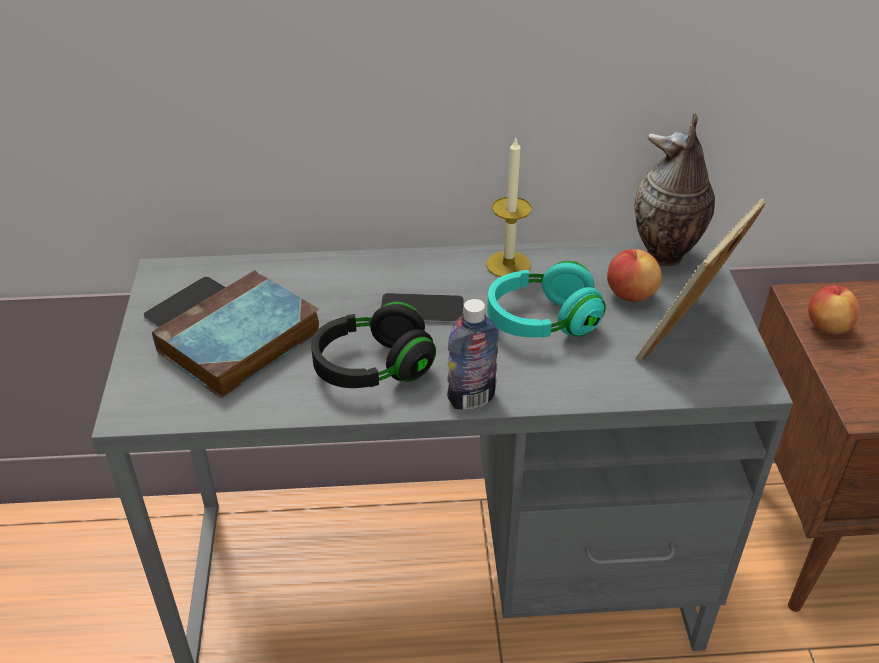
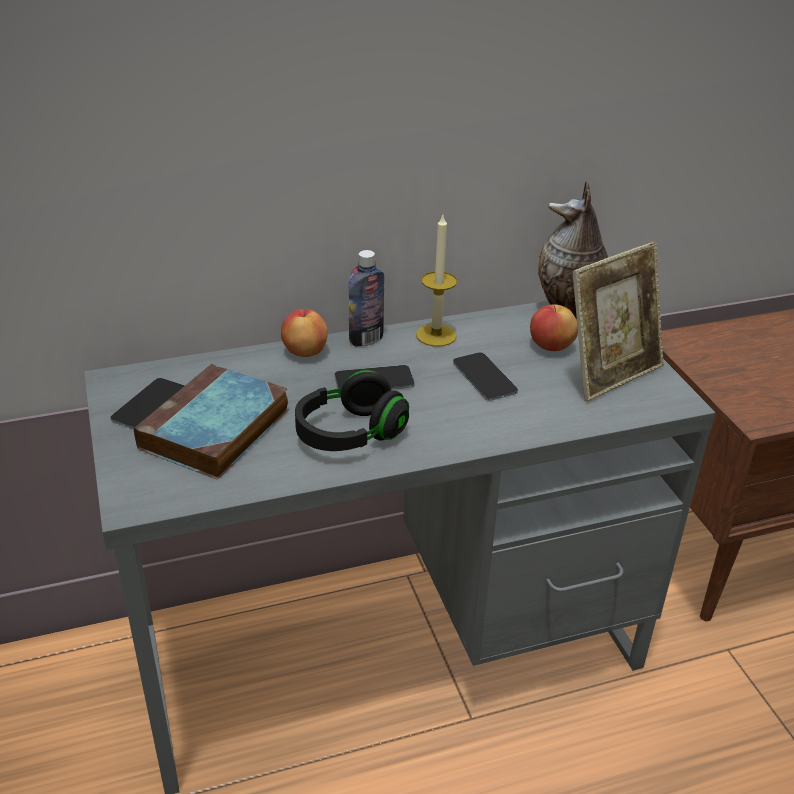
camera: 15 degrees left, 5 degrees down
bottle [447,299,499,410] -> bottle moved to [349,250,384,347]
turquoise headphones [487,261,606,338] -> phone [453,352,518,401]
picture frame [636,198,766,362] -> picture frame turned 150 degrees counterclockwise [572,242,664,402]
apple [808,285,860,335] -> apple moved to [281,309,328,357]

